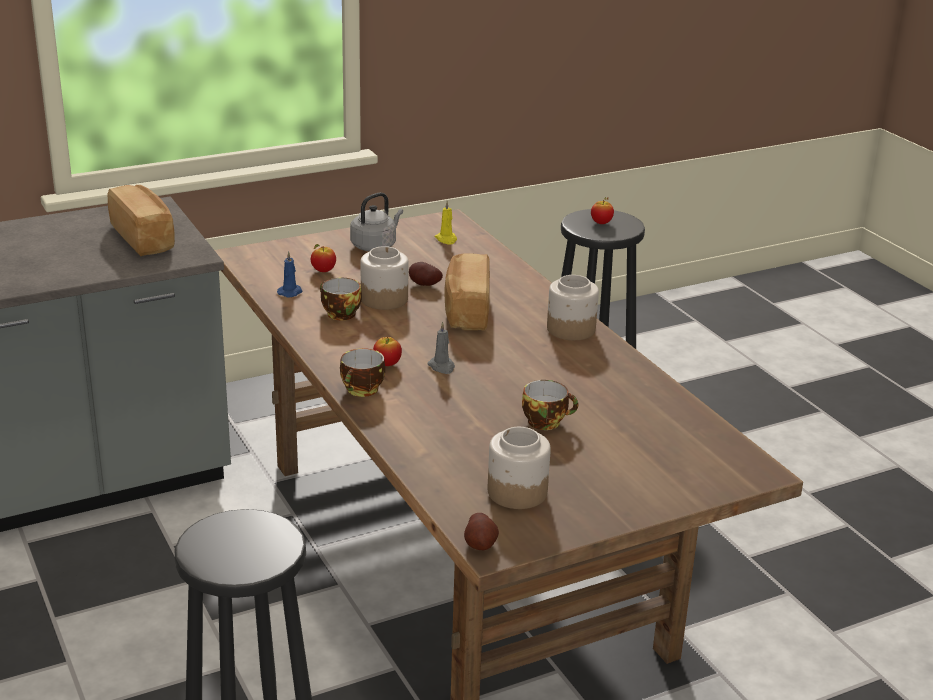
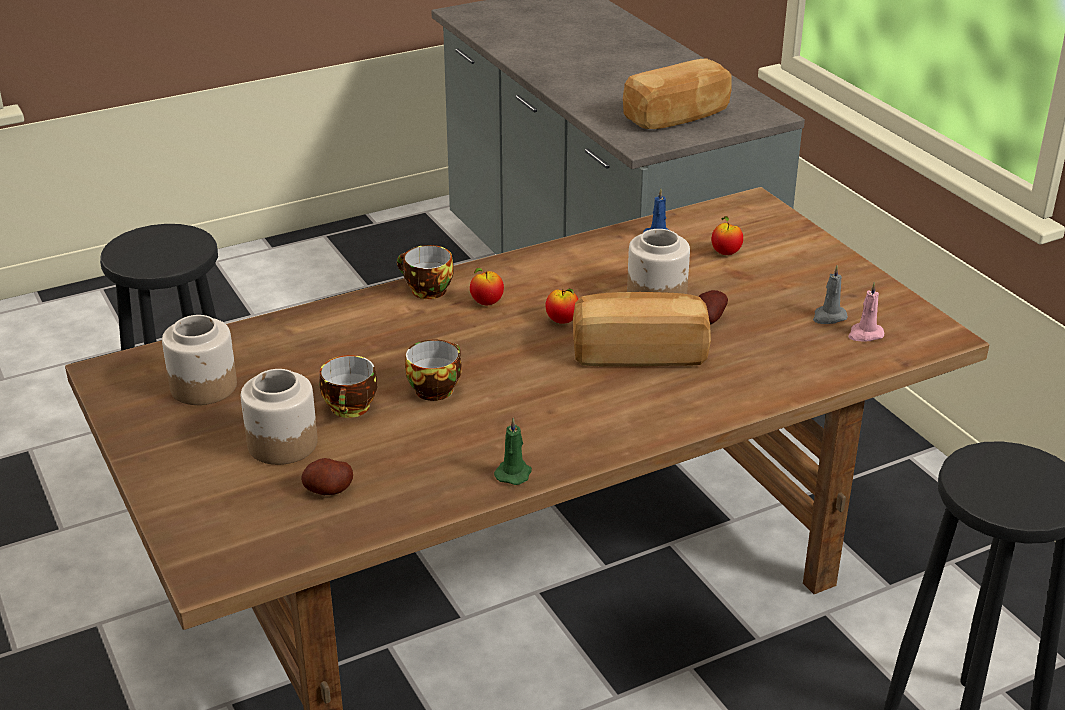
camera: 90 degrees right, 5 degrees up
cup [320,278,362,320] -> cup moved to [405,339,462,401]
grey kettle [350,192,403,251] -> none
grey candle [427,322,455,374] -> grey candle moved to [813,265,848,324]
yellow candle [435,201,457,245] -> pink candle [848,282,884,341]
potato [464,513,499,550] -> potato moved to [301,458,353,495]
jar [547,275,599,340] -> jar moved to [241,369,318,465]
apple [591,197,614,224] -> apple moved to [546,289,578,324]
none -> green candle [494,418,532,485]

